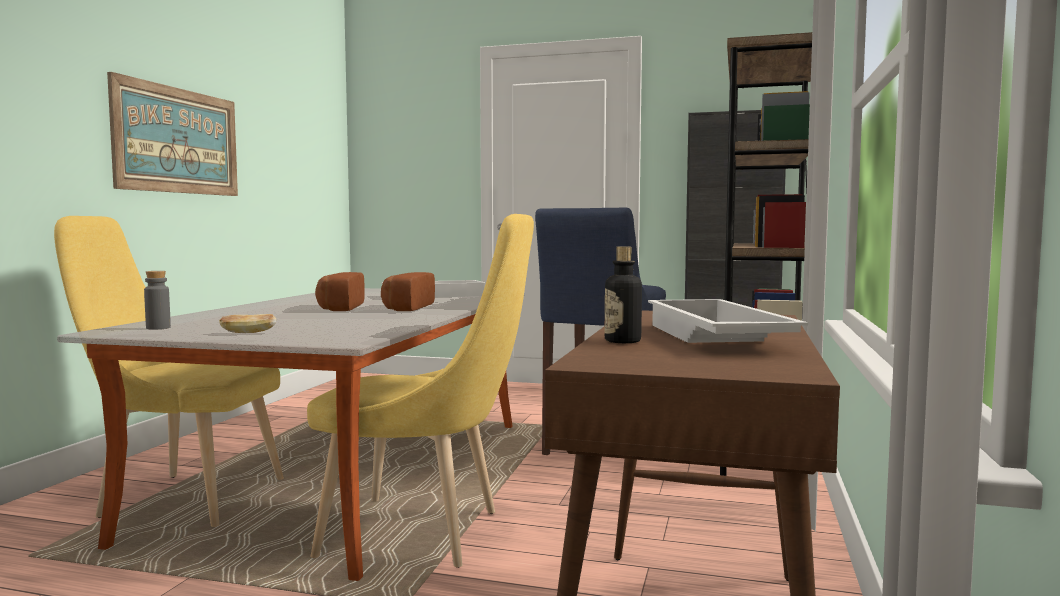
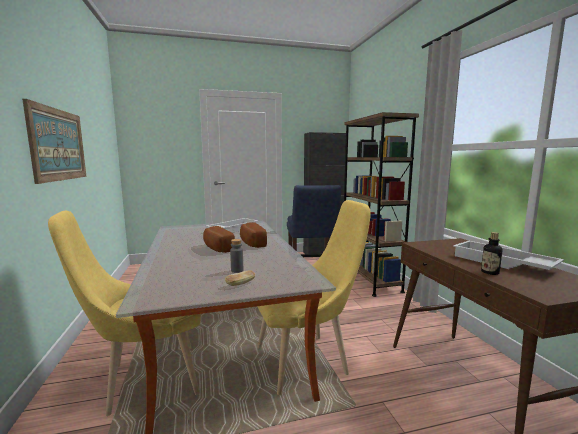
camera: 30 degrees left, 5 degrees up
grey bottle [144,271,171,330] -> grey bottle moved to [230,239,243,273]

